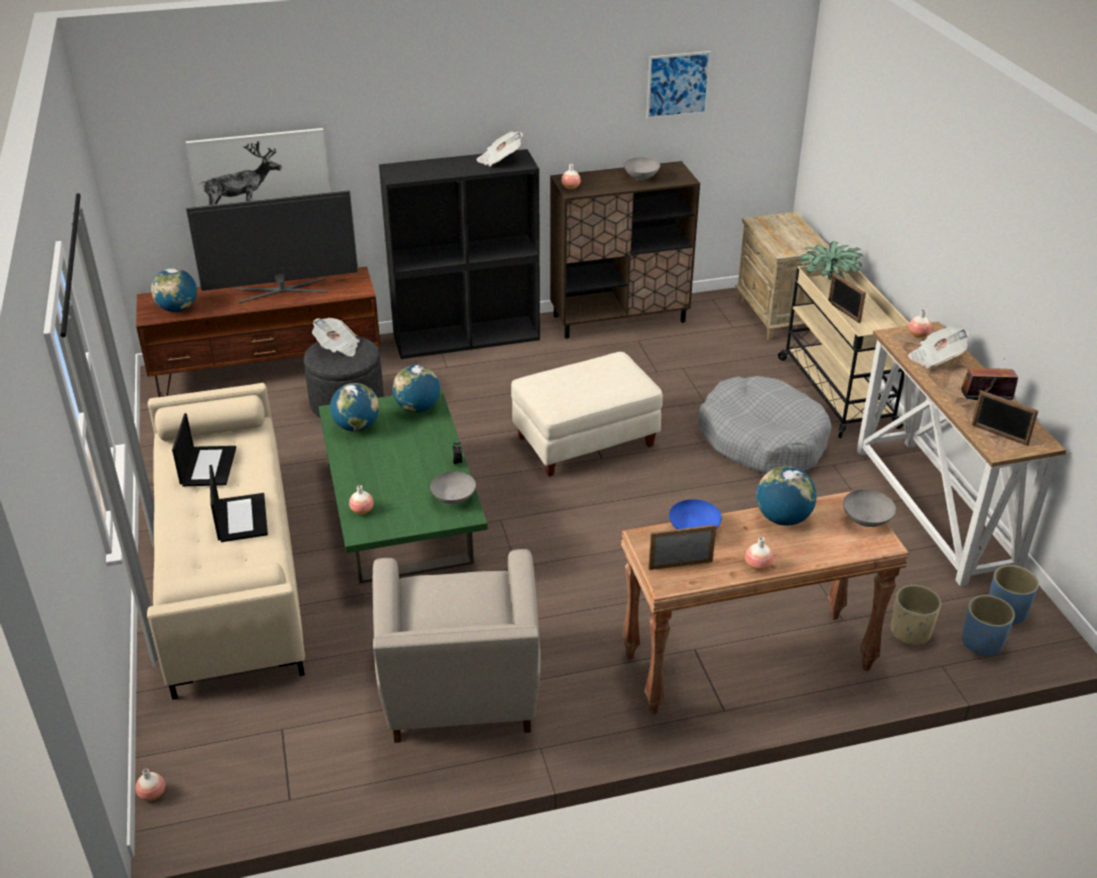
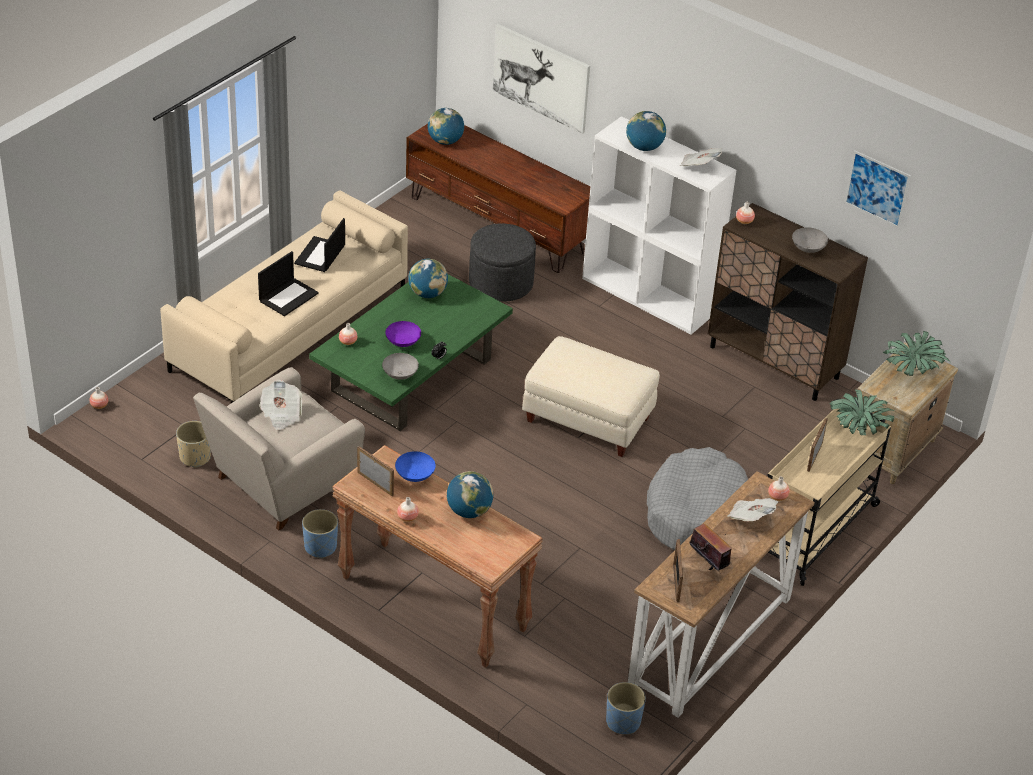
camera: 50 degrees right, 5 degrees up
laptop [172,413,236,486] -> laptop turned 150 degrees clockwise [294,218,345,272]
television [186,190,358,303] -> none
newspaper [312,318,360,357] -> newspaper moved to [259,380,302,430]
black bookcase [379,149,540,359] -> white bookcase [582,116,736,335]
globe [392,365,440,412] -> globe moved to [626,111,666,151]
grey bowl [843,490,896,527] -> none
beige planter [891,585,941,645] -> beige planter moved to [176,421,211,468]
blue planter [962,595,1015,656] -> blue planter moved to [302,509,338,558]
none -> purple bowl [385,321,421,347]
none -> potted plant [883,331,950,376]

